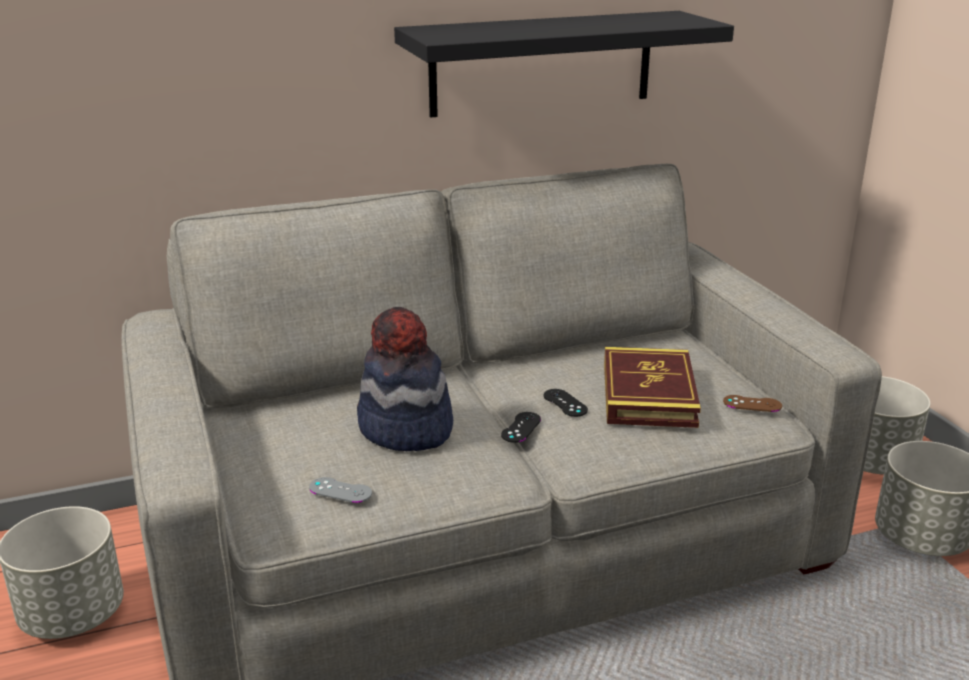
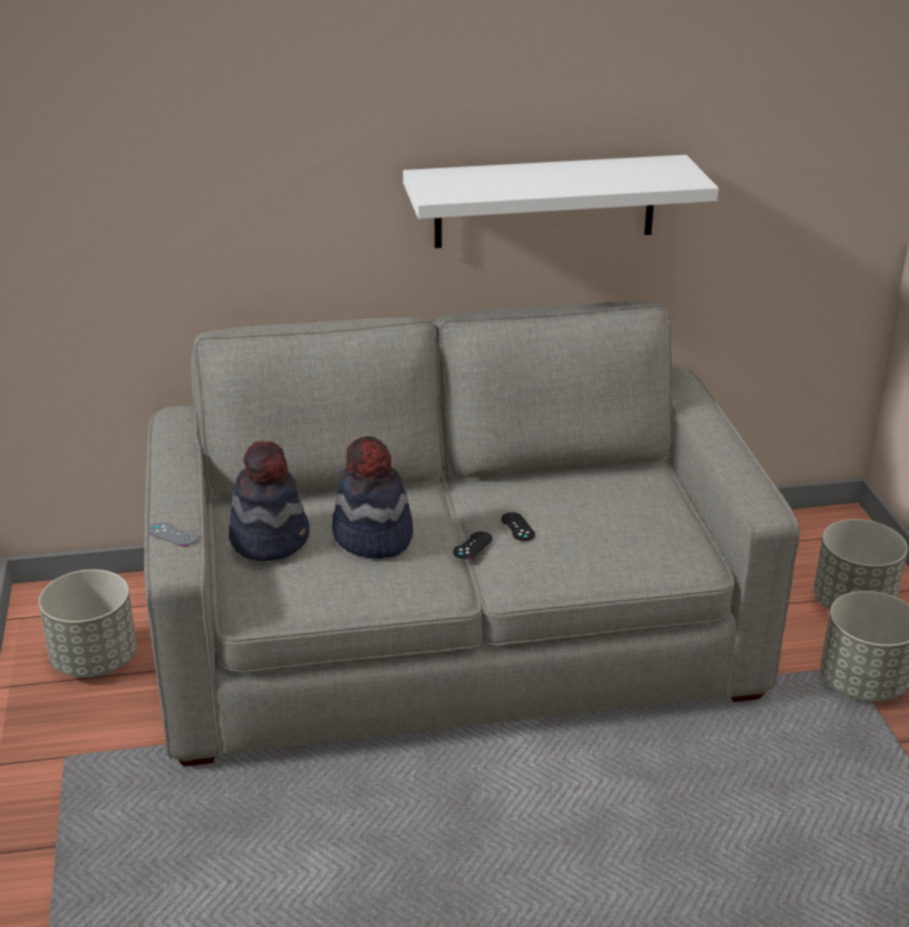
camera: 10 degrees right, 5 degrees up
grey game controller [309,477,372,503] -> grey game controller moved to [149,522,198,546]
black shelf [394,11,734,118] -> white shelf [403,155,719,248]
book [604,347,701,428] -> none
brown game controller [723,395,782,412] -> none
none -> hat [229,440,310,561]

